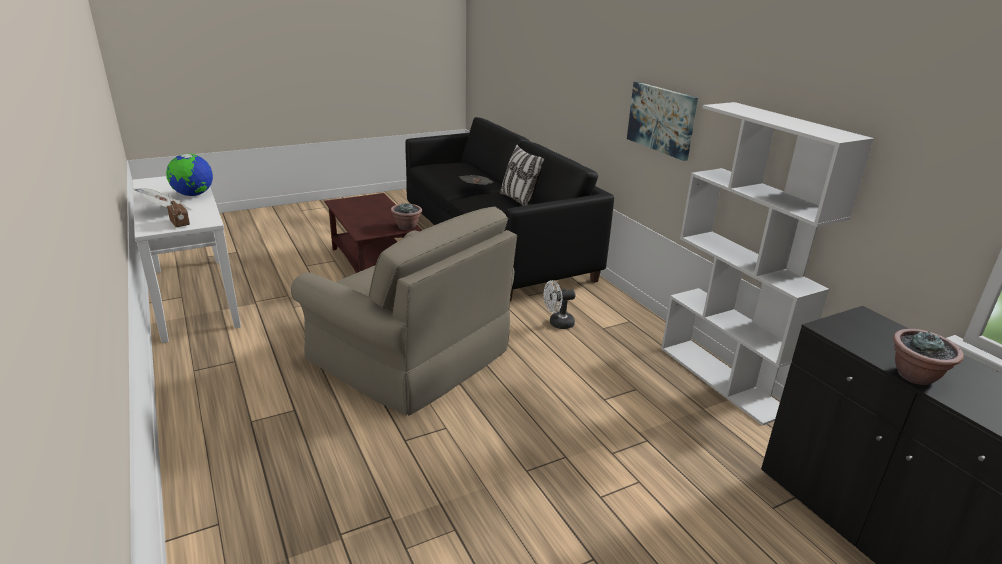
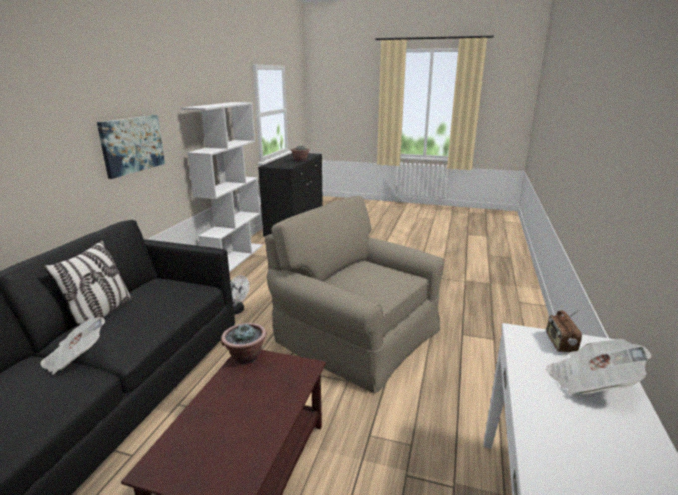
camera: 135 degrees left, 5 degrees down
globe [166,154,213,196] -> none
beige armchair [291,207,517,416] -> beige armchair turned 45 degrees counterclockwise [265,196,444,393]

